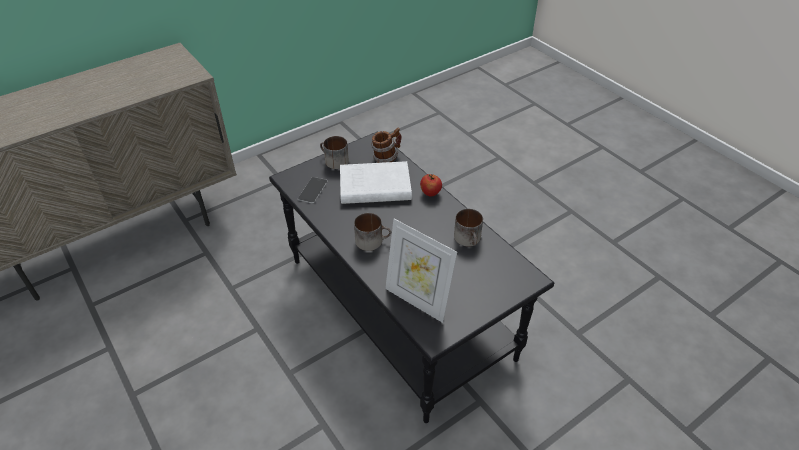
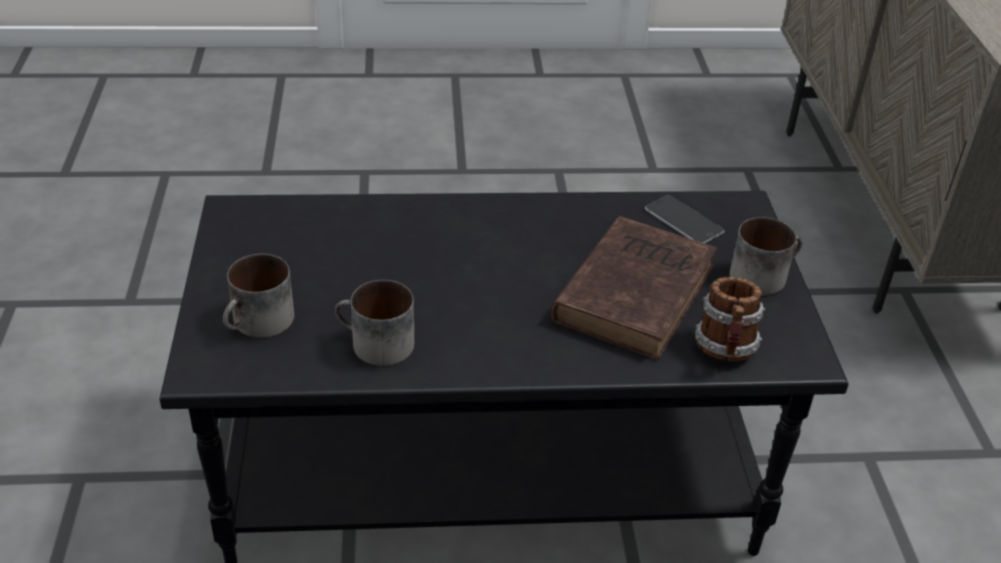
camera: 120 degrees right, 5 degrees down
white book [340,161,412,204] -> brown book [551,216,717,360]
mug [354,213,391,251] -> mug moved to [223,254,294,338]
picture frame [385,219,457,323] -> none
apple [420,174,442,197] -> none

